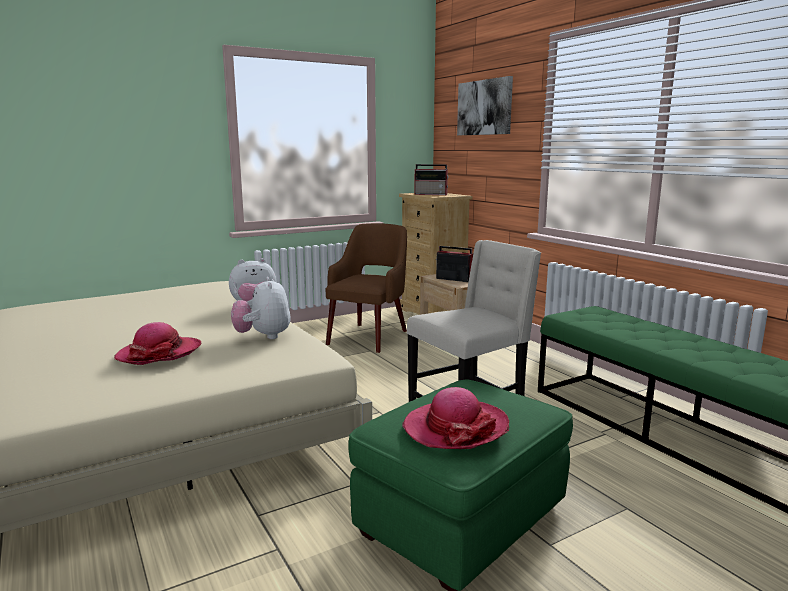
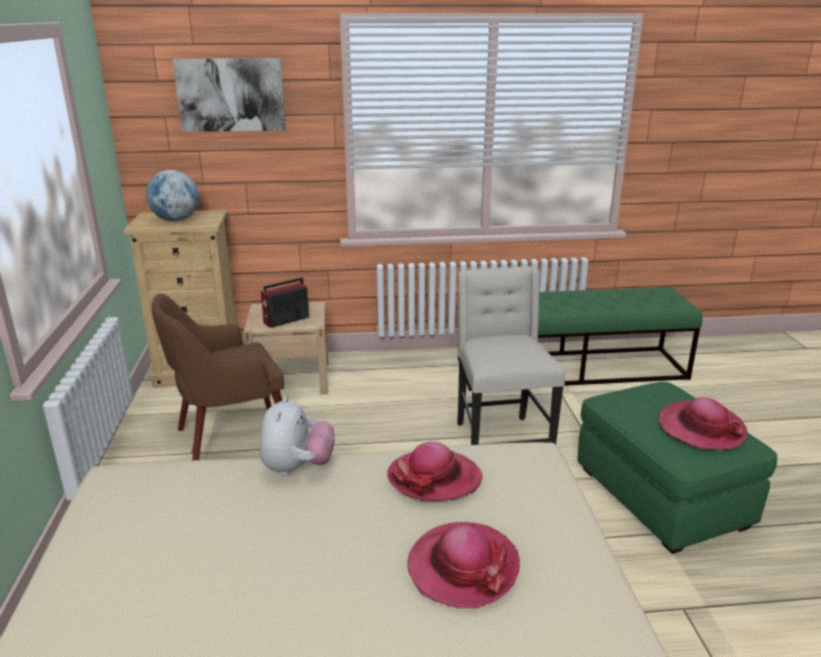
camera: 65 degrees left, 10 degrees up
plush toy [231,277,291,339] -> hat [387,442,483,501]
brown armchair [326,223,407,353] -> brown armchair turned 75 degrees counterclockwise [152,294,284,460]
radio [414,164,448,195] -> globe [146,170,199,221]

